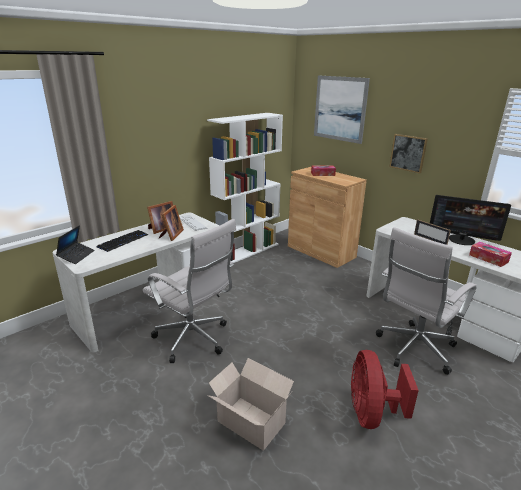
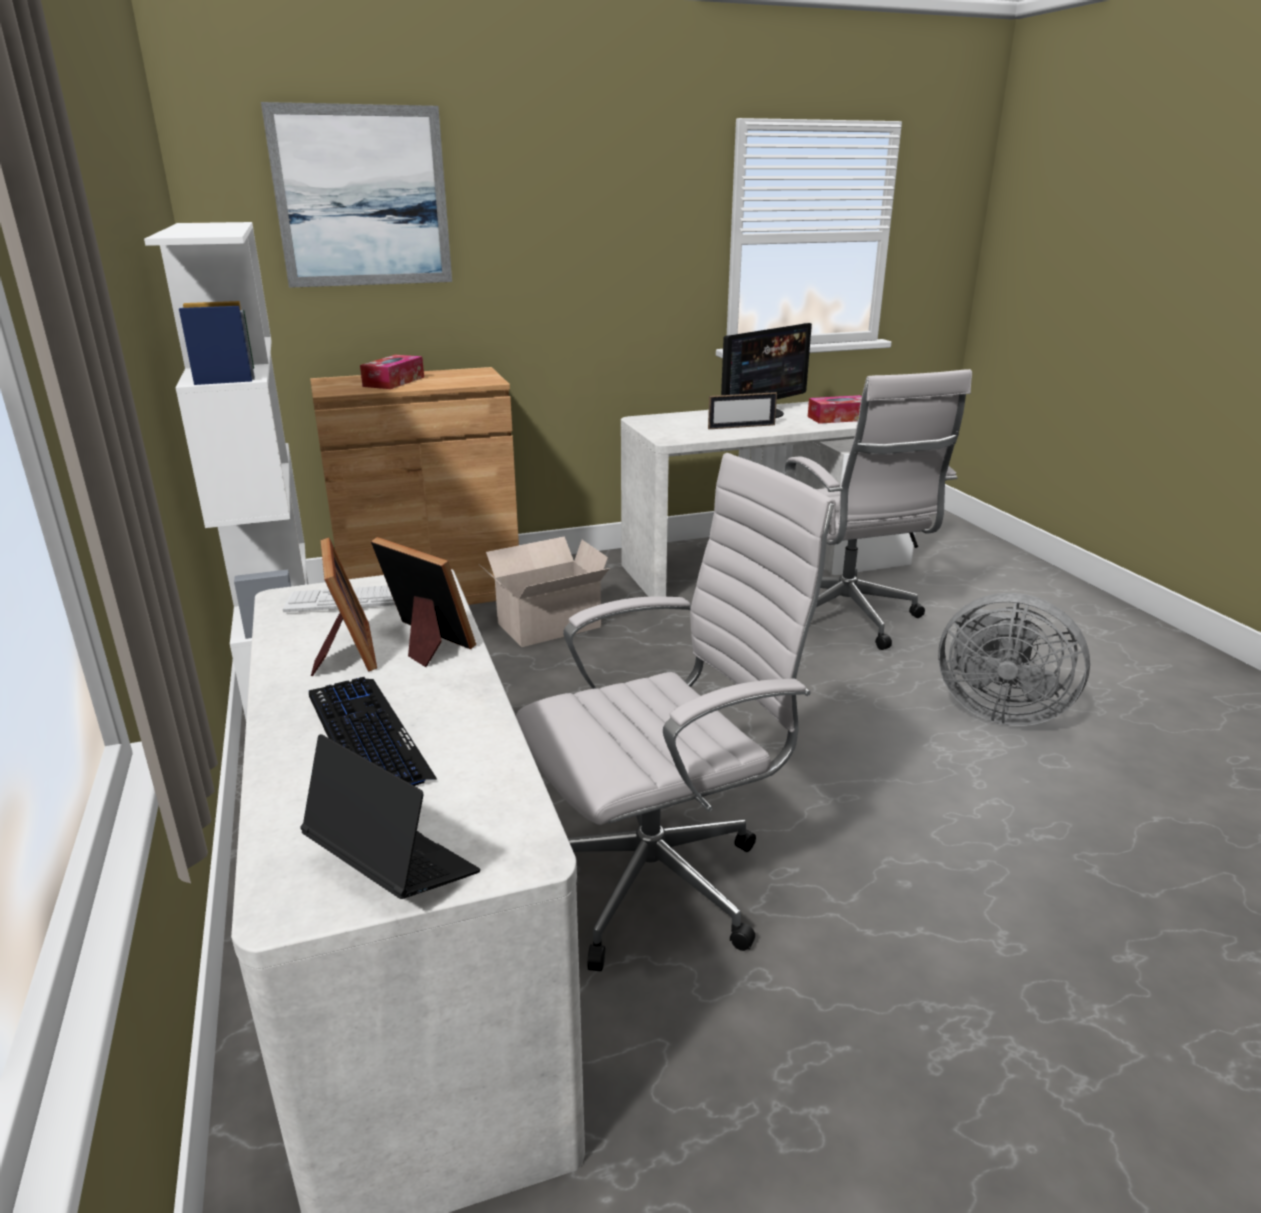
camera: 65 degrees left, 0 degrees up
cardboard box [207,358,294,450] -> cardboard box moved to [479,536,610,647]
red fan [351,350,419,429] -> grey fan [938,593,1090,726]
picture [389,134,428,173] -> none

